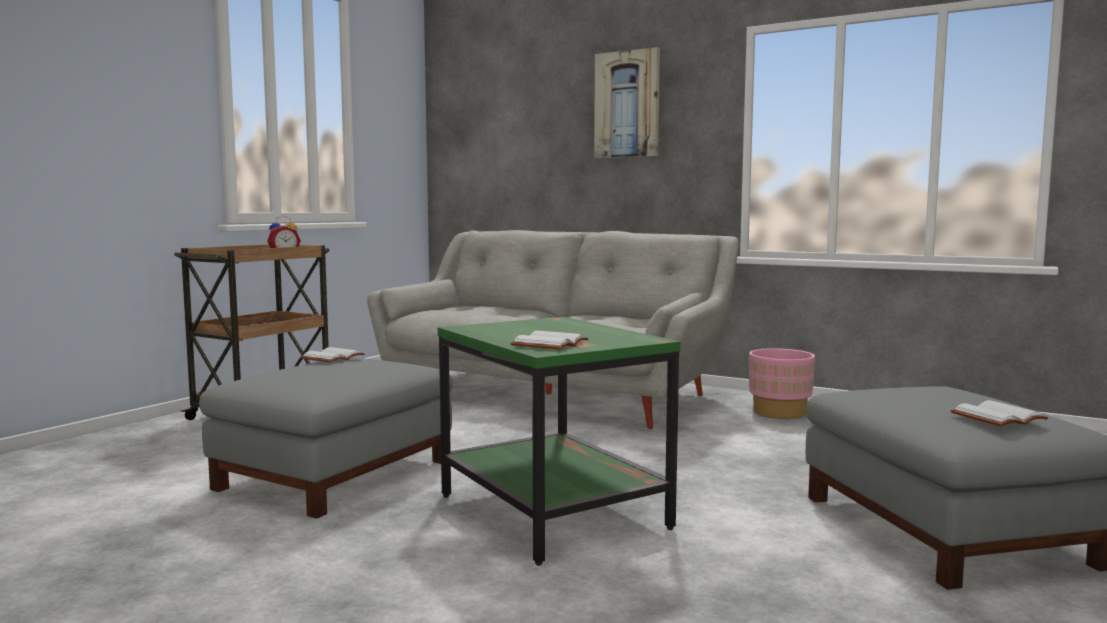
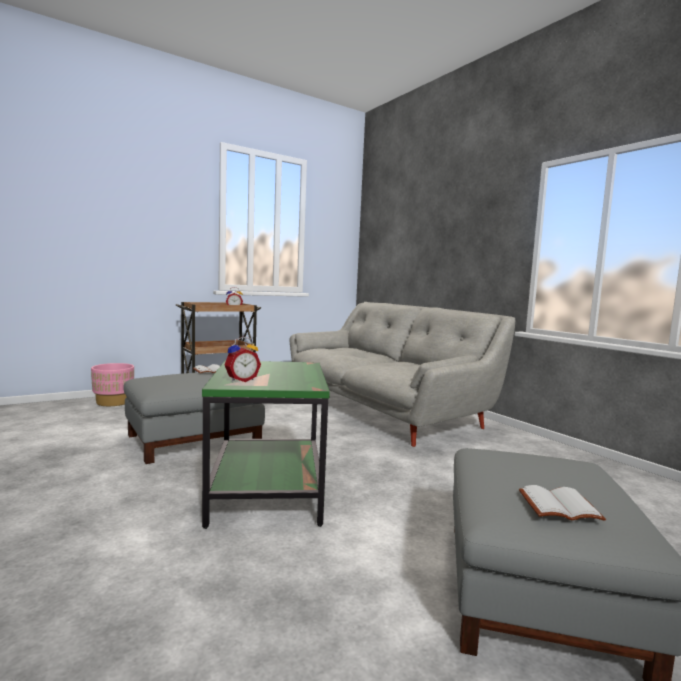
camera: 25 degrees right, 0 degrees up
white book [510,331,588,350] -> alarm clock [224,337,261,382]
picture [594,47,660,158] -> none
pink planter [749,348,815,419] -> pink planter moved to [91,363,134,406]

